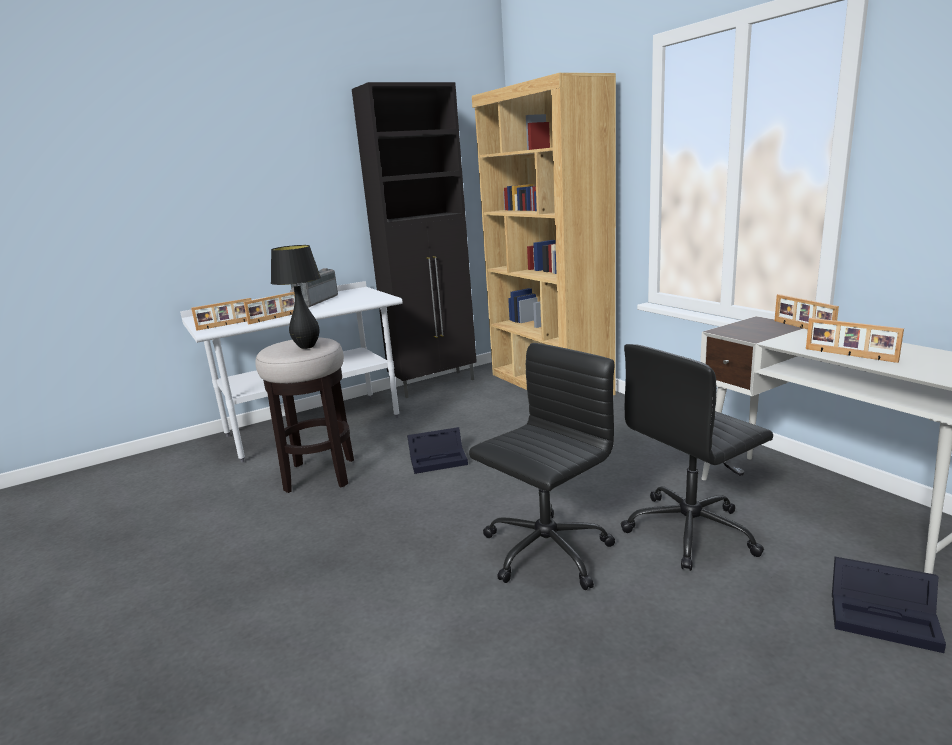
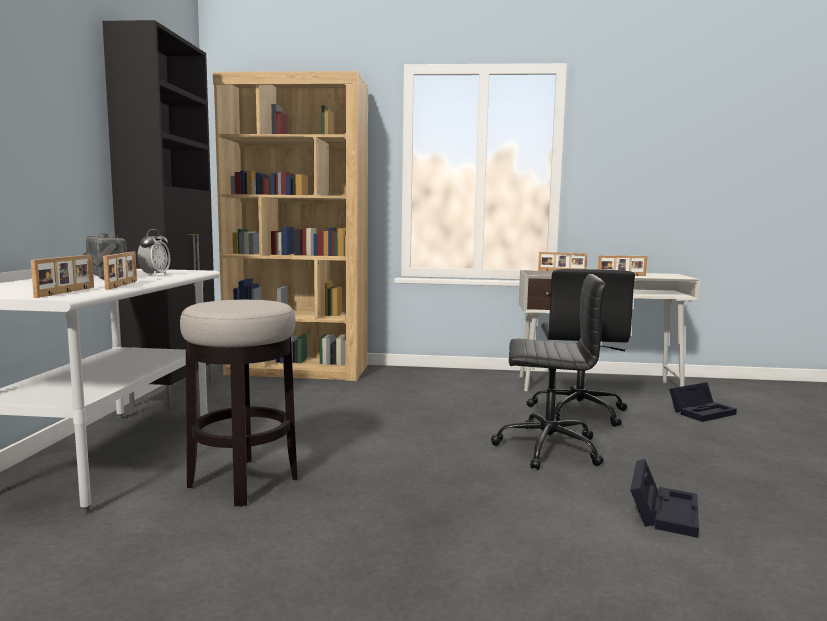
camera: 55 degrees left, 10 degrees down
black table lamp [271,245,321,349] -> none
black storage box [407,427,468,474] -> black storage box moved to [630,459,699,538]
black office chair [469,343,615,590] -> black office chair turned 105 degrees clockwise [491,274,606,470]
none -> alarm clock [137,229,170,276]

